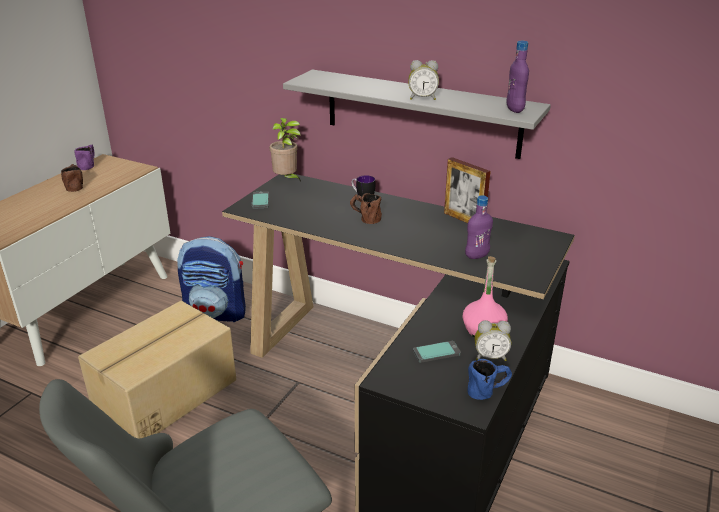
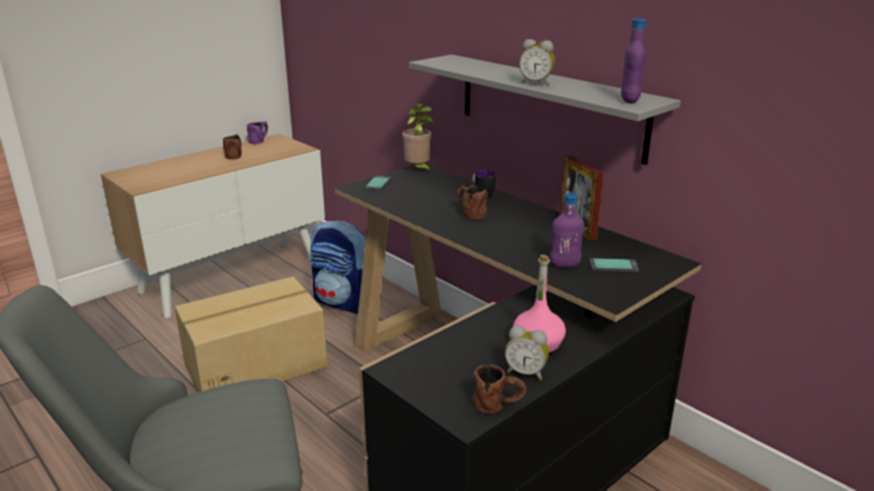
camera: 20 degrees right, 5 degrees down
phone [413,341,461,363] -> phone moved to [590,258,639,272]
blue mug [467,359,512,400] -> brown mug [472,365,527,413]

